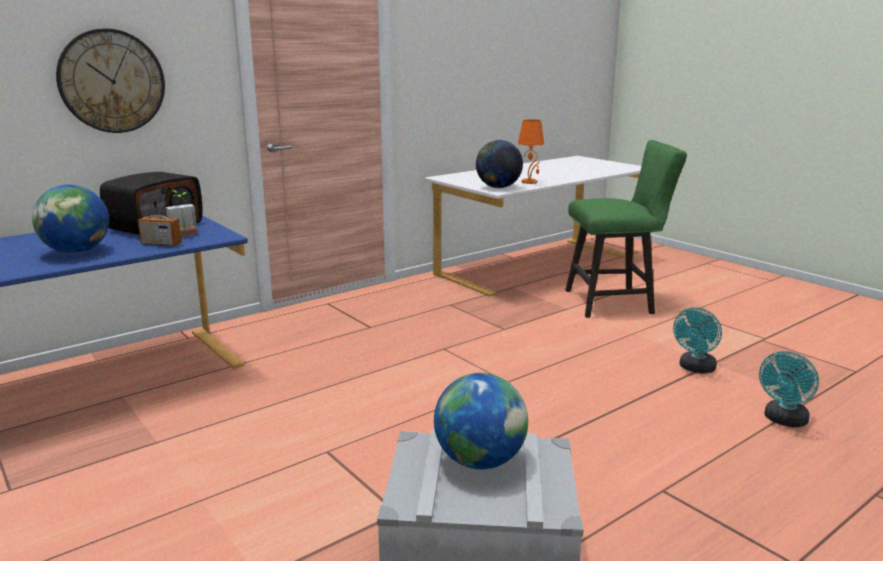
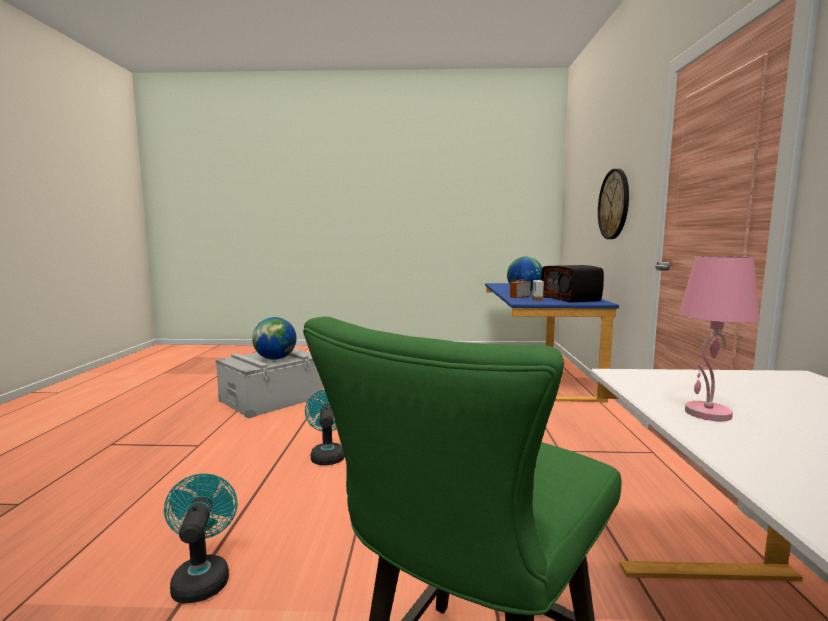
camera: 130 degrees right, 10 degrees down
globe [476,140,523,188] -> none
orange table lamp [518,119,544,184] -> pink table lamp [679,256,760,421]
turquoise fan [759,351,819,427] -> turquoise fan moved to [305,390,345,465]

